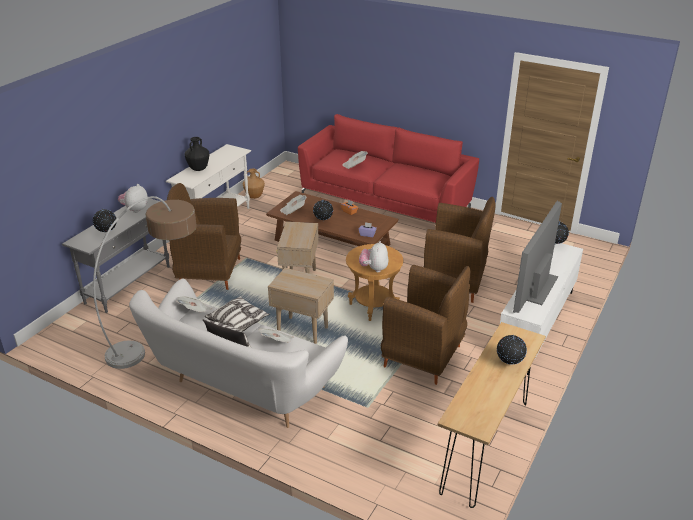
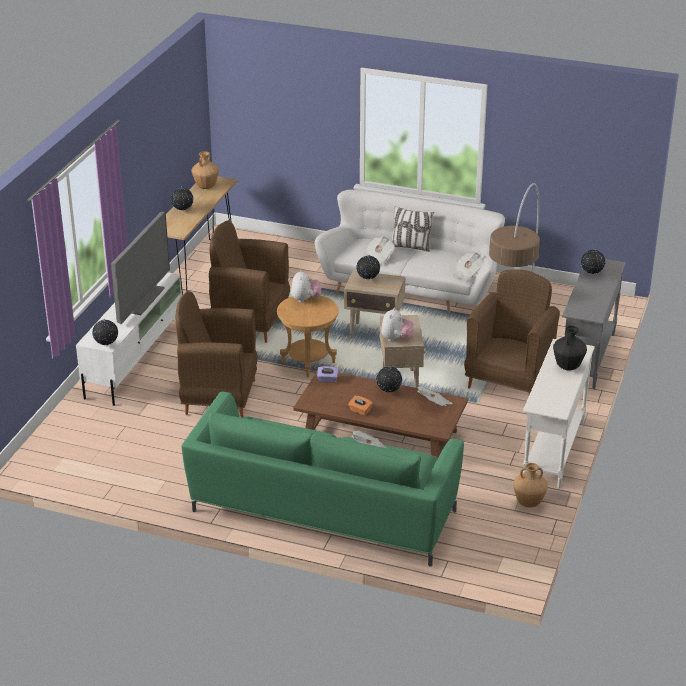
camera: 170 degrees right, 0 degrees up
plush toy [118,184,148,213] -> plush toy moved to [381,308,414,341]
brown armchair [167,183,241,290] -> brown armchair turned 60 degrees counterclockwise [464,270,560,395]
pillow [205,296,269,332] -> none
red sofa [298,114,479,223] -> green sofa [181,392,464,567]
none -> brown vase [191,151,219,189]
none -> globe [356,254,380,281]

